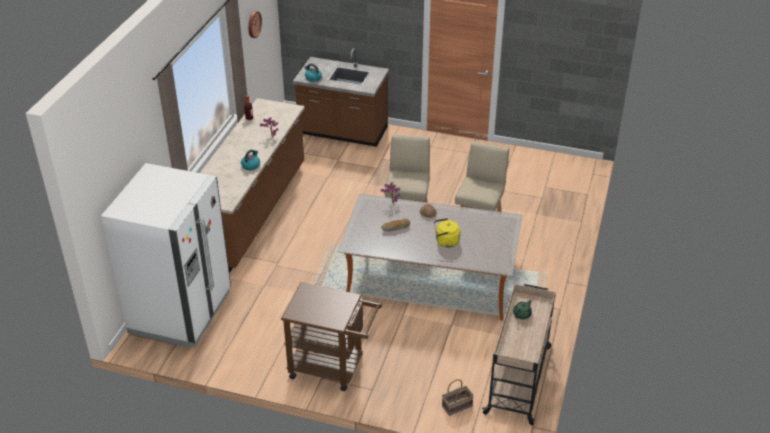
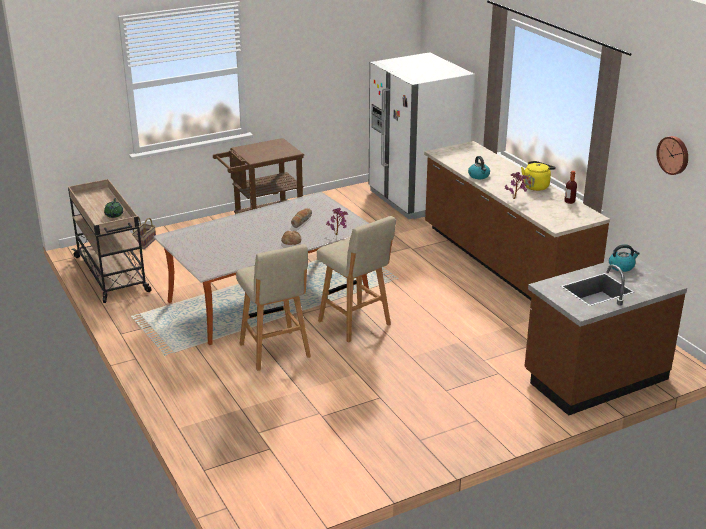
camera: 135 degrees right, 10 degrees down
yellow kettle [434,218,460,247] -> yellow kettle moved to [521,161,556,191]

